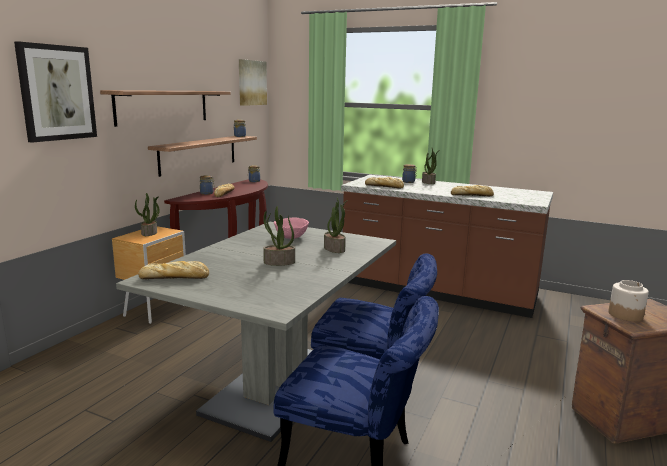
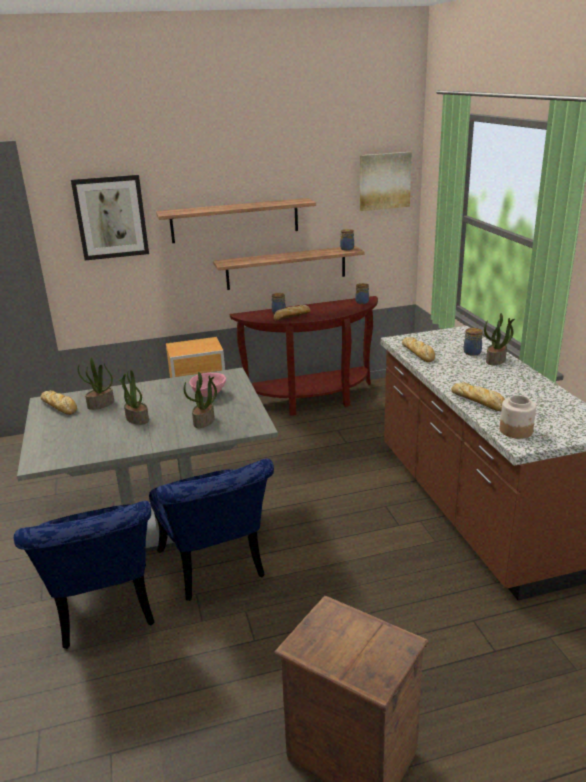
camera: 50 degrees right, 10 degrees up
potted plant [135,193,160,236] -> potted plant moved to [78,357,114,410]
jar [608,280,649,322] -> jar moved to [500,395,536,439]

